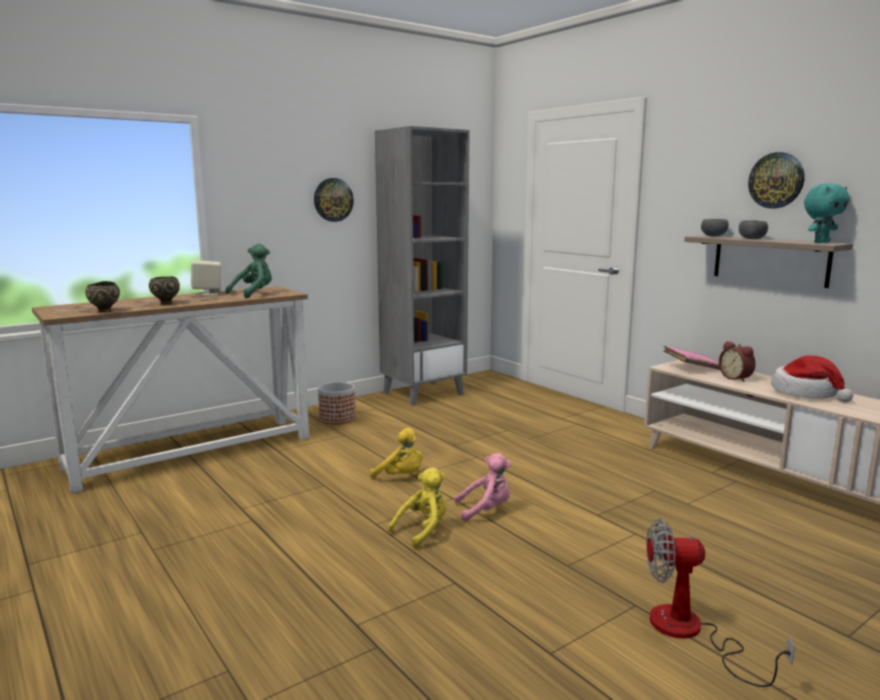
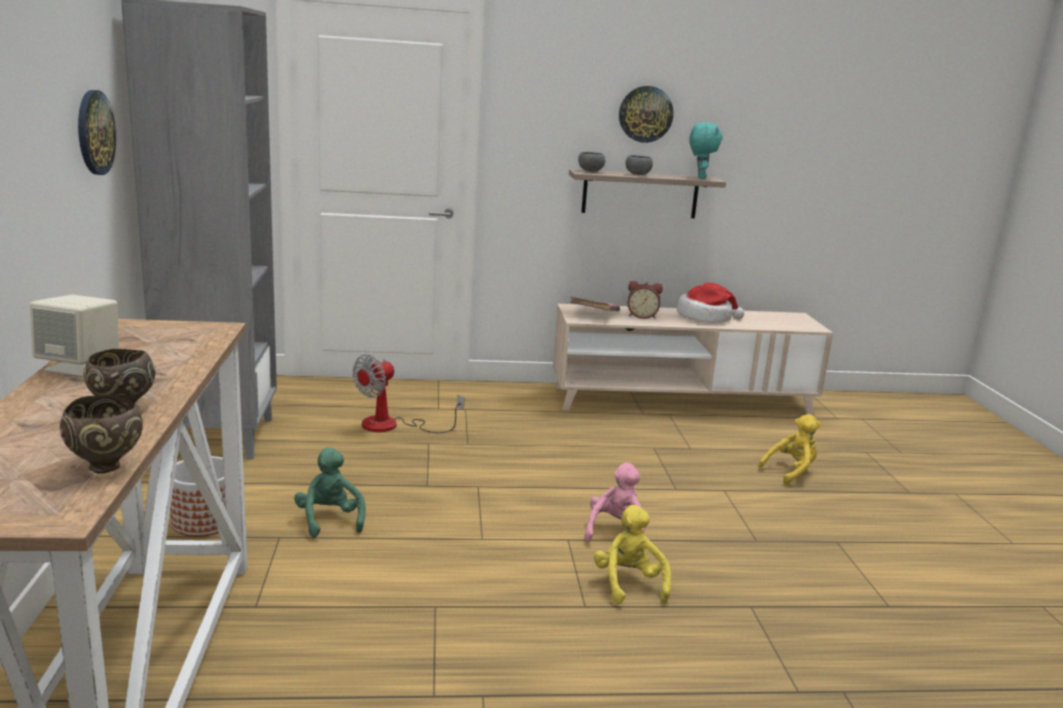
camera: 60 degrees left, 5 degrees up
green plush toy [225,244,272,298] -> green plush toy moved to [294,447,366,537]
yellow plush toy [370,428,423,479] -> yellow plush toy moved to [758,414,821,485]
fan [646,519,795,687] -> fan moved to [352,354,464,433]

